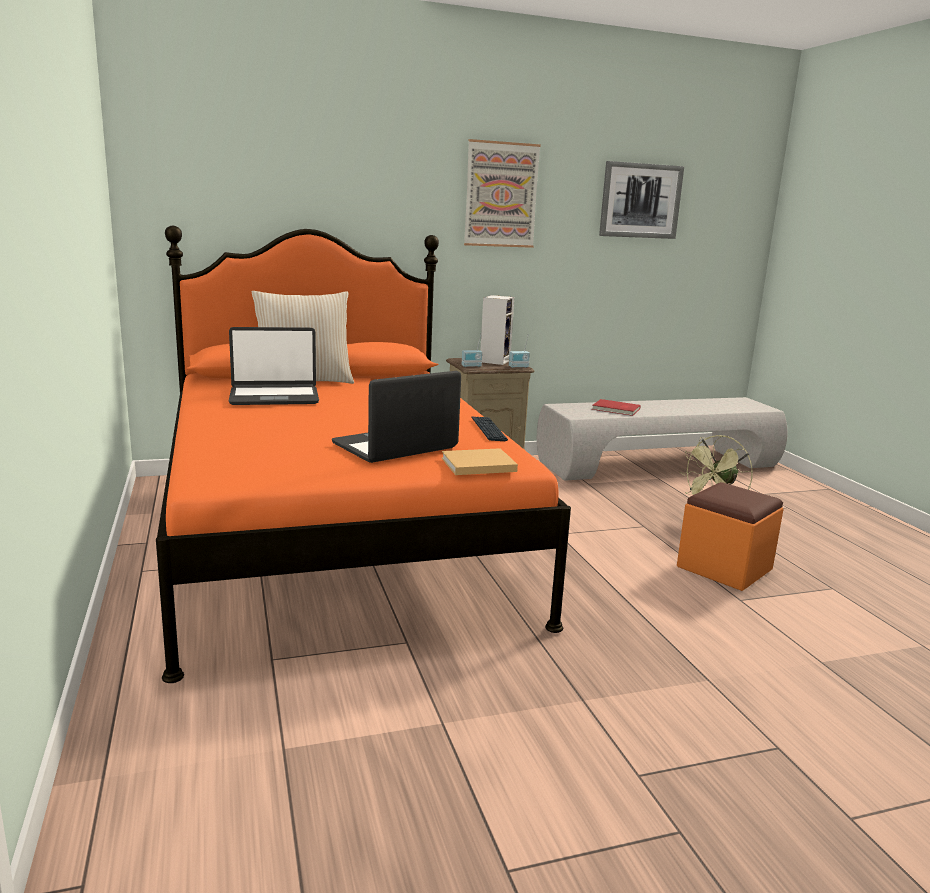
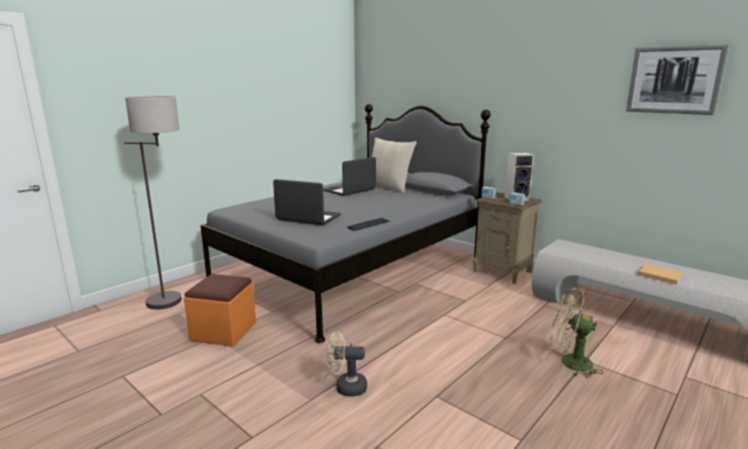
camera: 60 degrees right, 0 degrees up
orange bed [156,226,571,683] -> grey bed [201,104,491,343]
laptop [229,327,319,405] -> laptop turned 90 degrees clockwise [323,157,376,196]
beige book [442,448,518,475] -> beige book moved to [637,263,684,285]
picture [464,139,541,248] -> none
red book [592,399,641,416] -> none
orange ottoman [677,482,784,591] -> orange ottoman moved to [184,274,256,347]
none -> grey floor lamp [124,96,182,310]
none -> beige fan [326,332,367,397]

